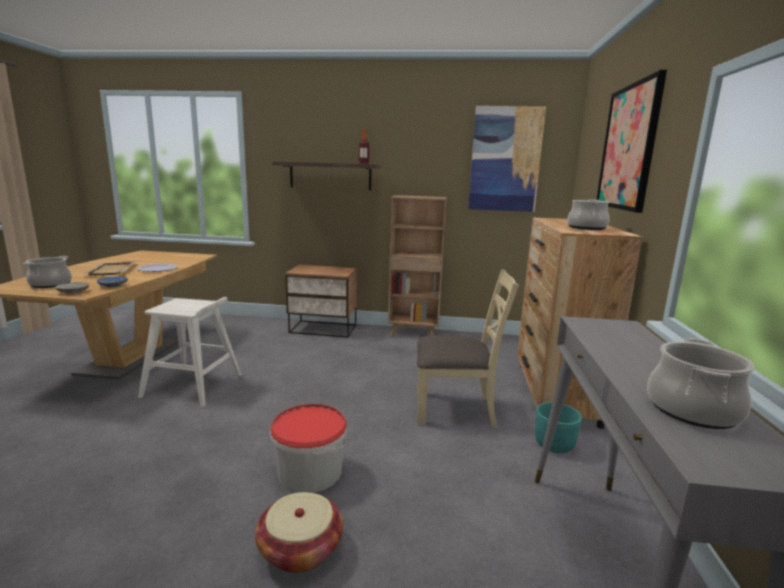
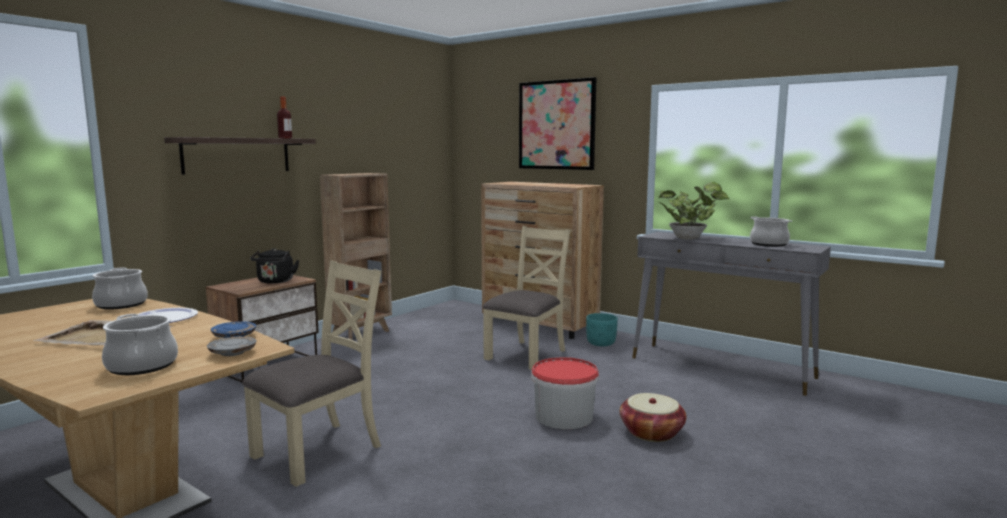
camera: 60 degrees left, 5 degrees down
white stool [138,297,242,407] -> beige chair [242,260,381,487]
picture [468,106,546,212] -> none
cooking pot [567,199,610,230] -> cooking pot moved to [92,267,148,310]
none -> black kettle [250,248,299,284]
none -> potted plant [658,182,729,240]

